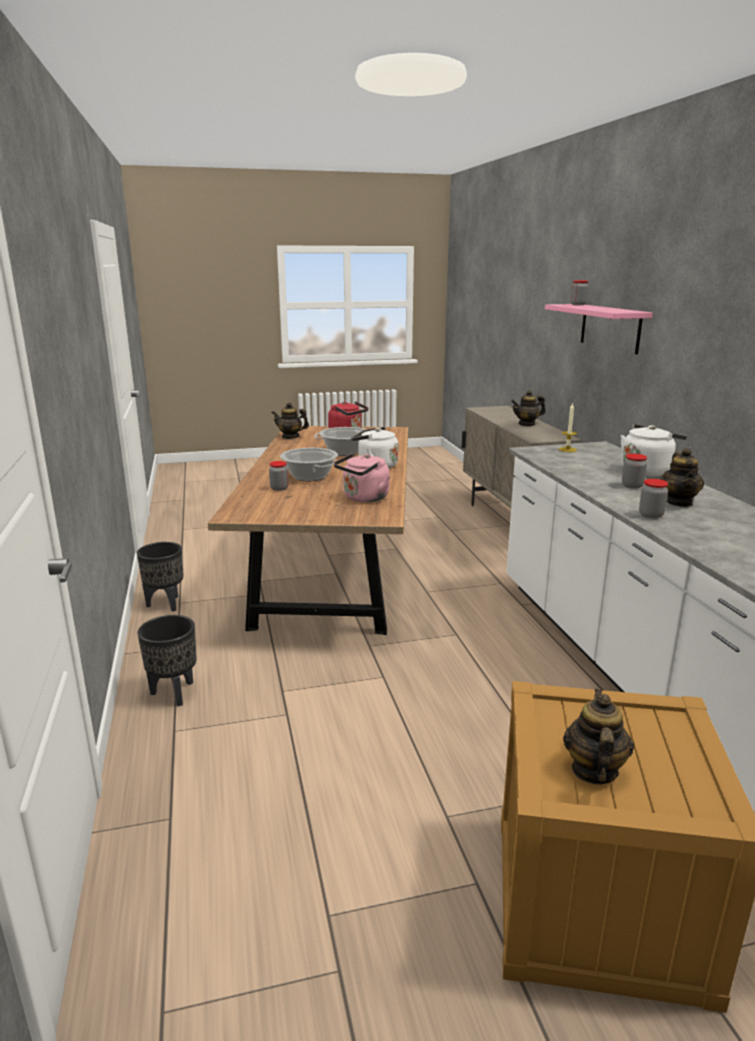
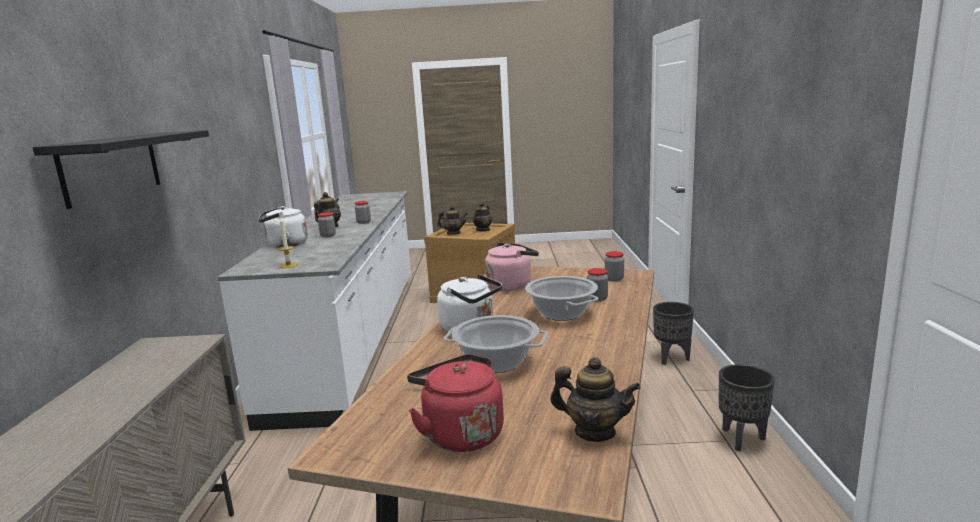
camera: 165 degrees left, 5 degrees down
teapot [511,390,545,426] -> teapot moved to [437,206,468,235]
pink shelf [545,304,653,354] -> black shelf [33,130,209,209]
jar [571,280,589,305] -> jar moved to [605,251,624,282]

